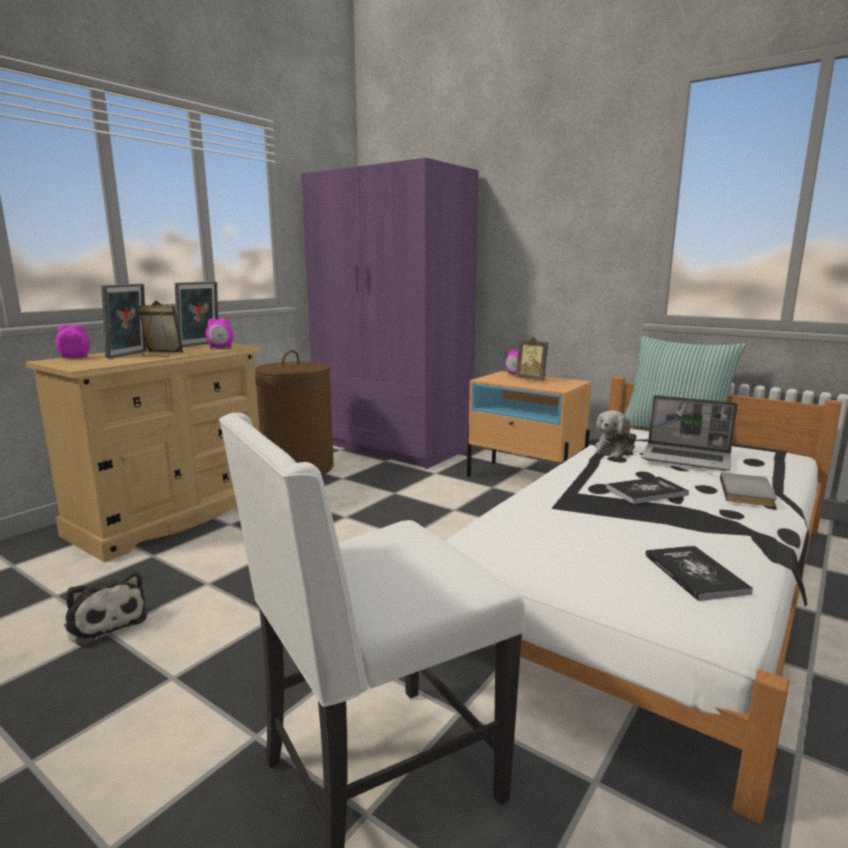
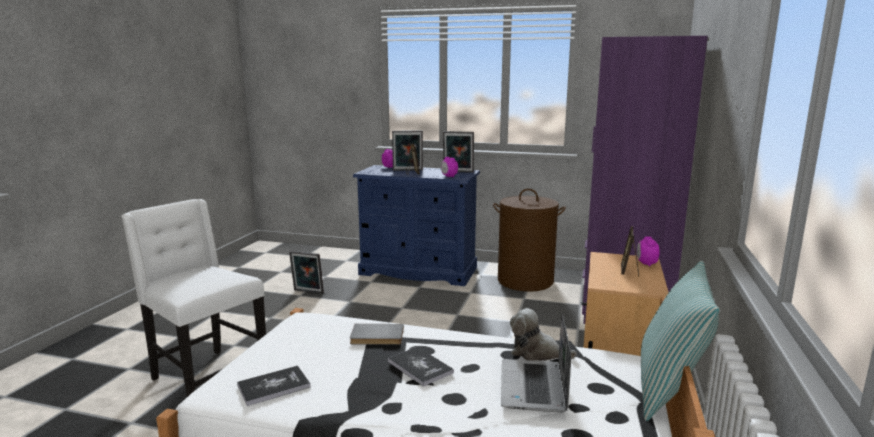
camera: 70 degrees right, 0 degrees up
beige dresser [26,343,260,563] -> blue dresser [353,165,480,286]
plush toy [64,571,147,646] -> picture frame [289,251,324,294]
grey book [720,473,777,507] -> grey book moved to [350,324,404,345]

